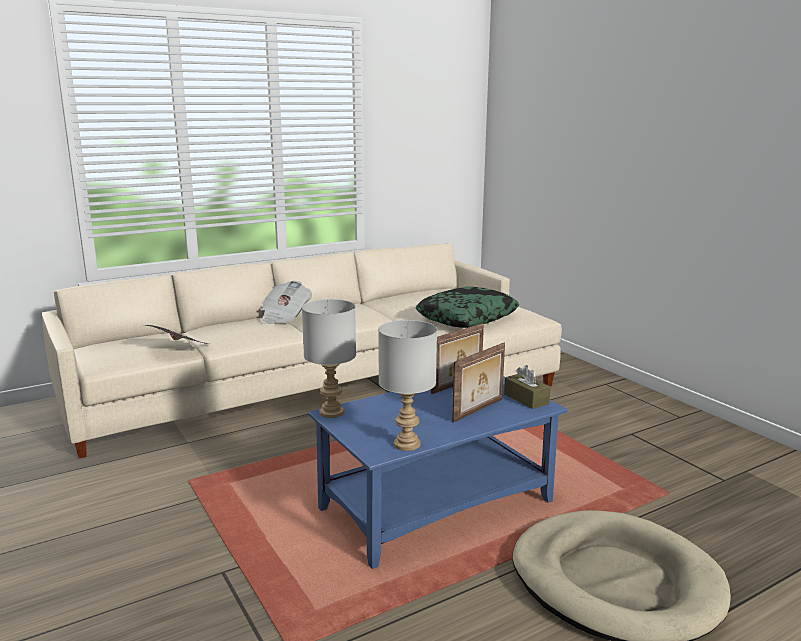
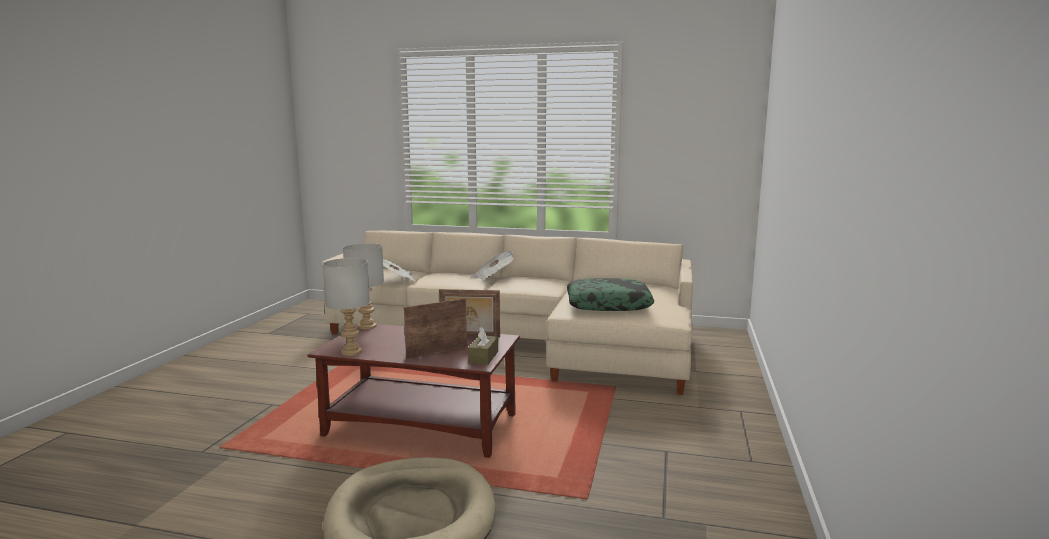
camera: 45 degrees right, 5 degrees down
blue coffee table [308,376,568,569] -> brown coffee table [308,323,520,458]
picture frame [452,343,505,423] -> picture frame turned 150 degrees clockwise [404,298,467,359]

